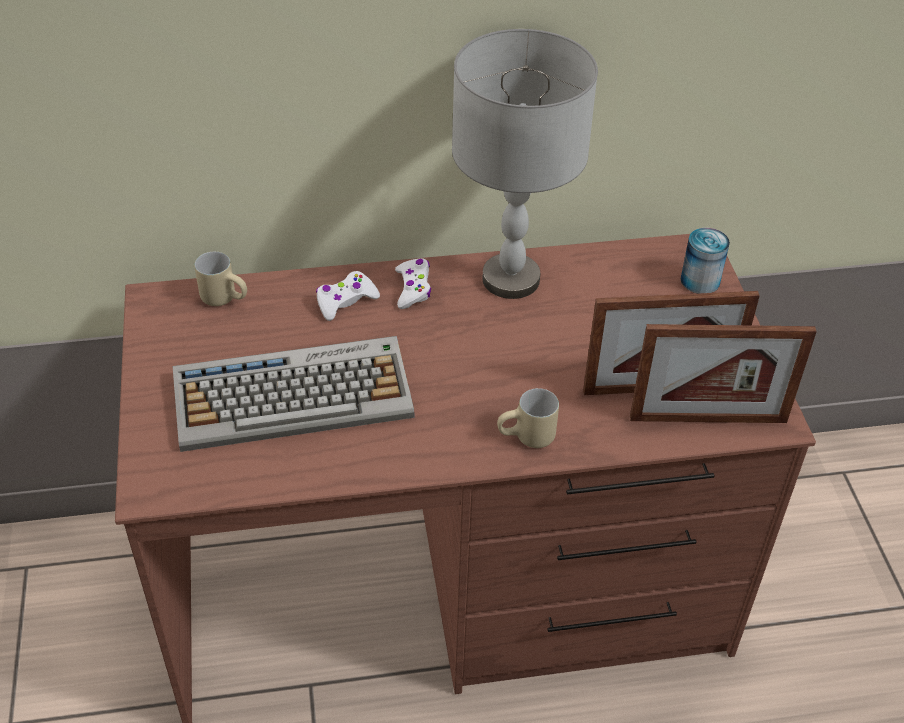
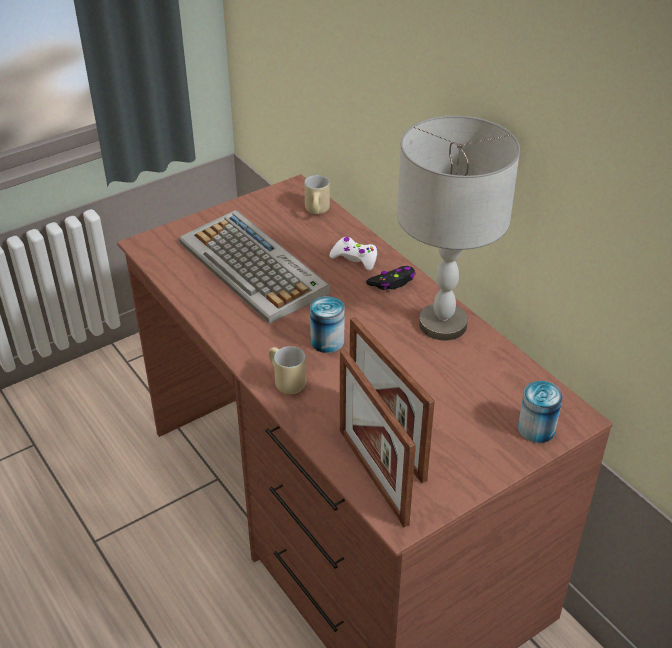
camera: 65 degrees right, 5 degrees down
white game controller [395,258,431,309] -> black game controller [366,266,416,290]
none -> can [310,296,345,353]

